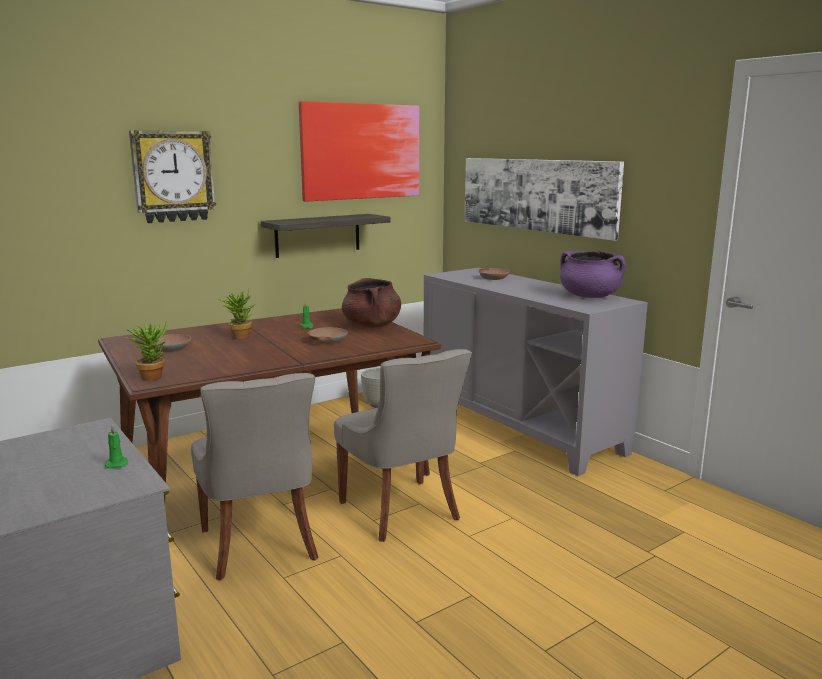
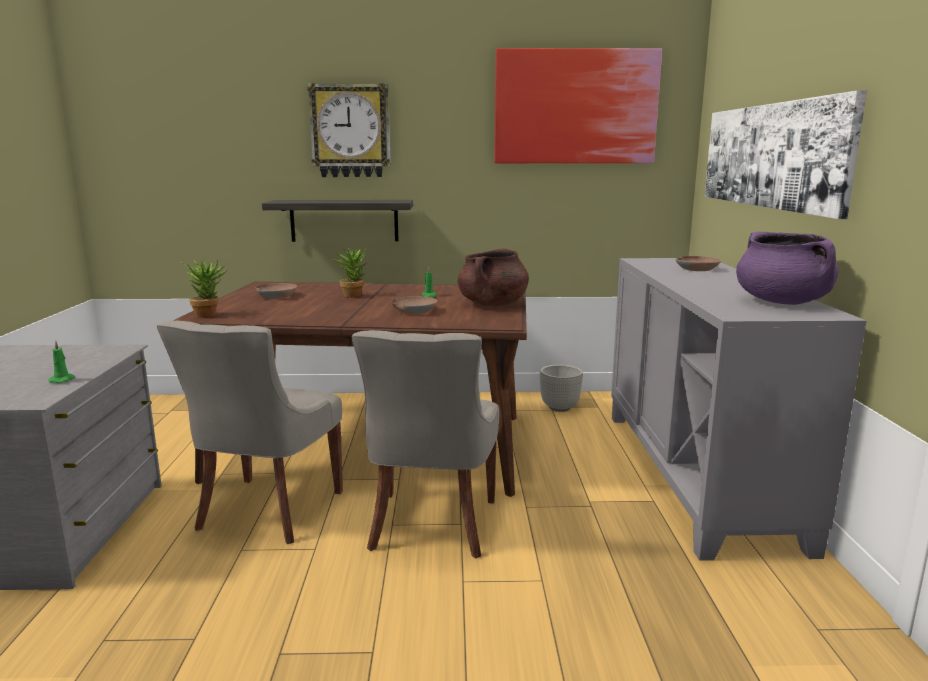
camera: 35 degrees right, 0 degrees up
shelf [261,214,391,258] -> shelf moved to [262,200,413,242]

